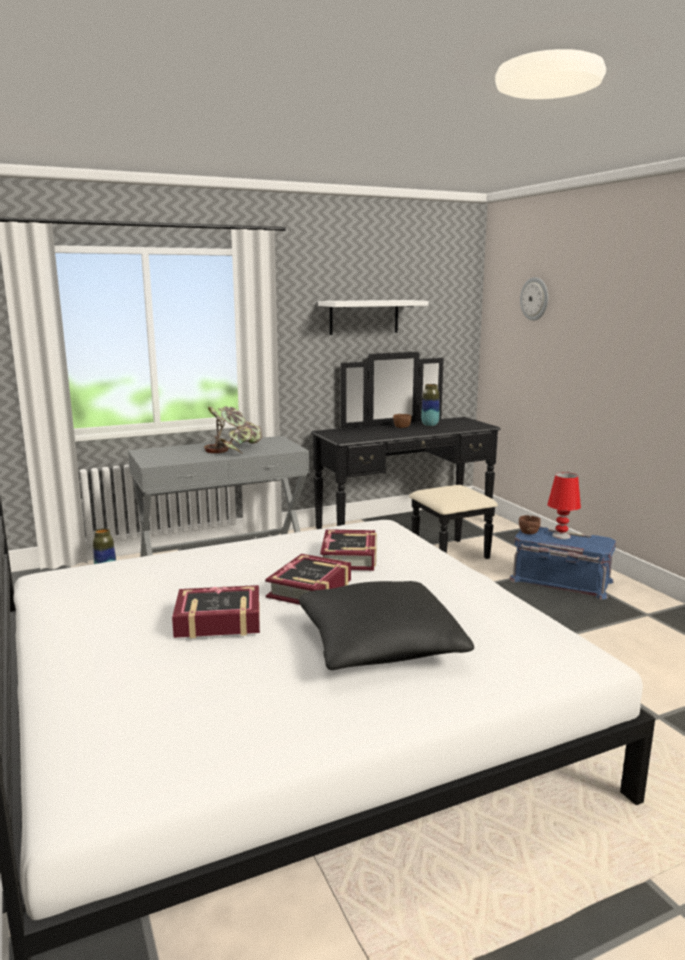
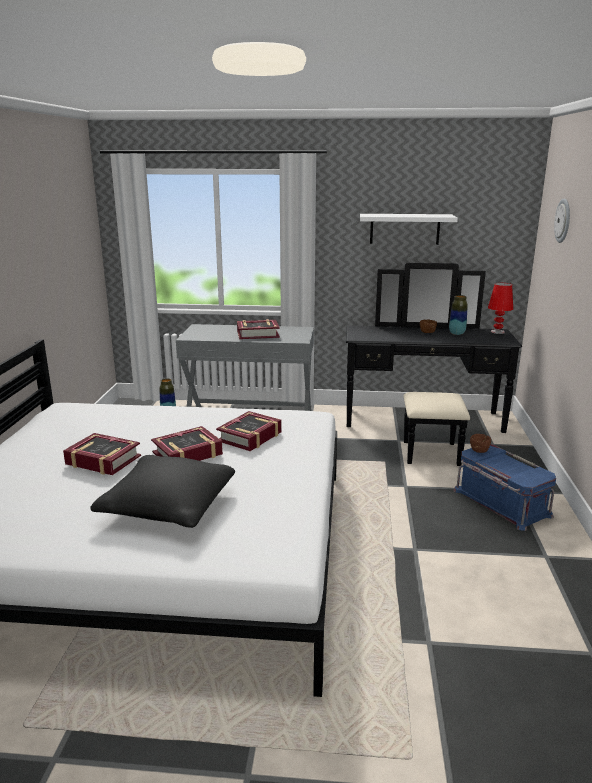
camera: 30 degrees right, 5 degrees up
potted plant [204,406,262,453] -> book [237,319,280,339]
red table lamp [548,472,581,539] -> red table lamp moved to [488,283,513,334]

